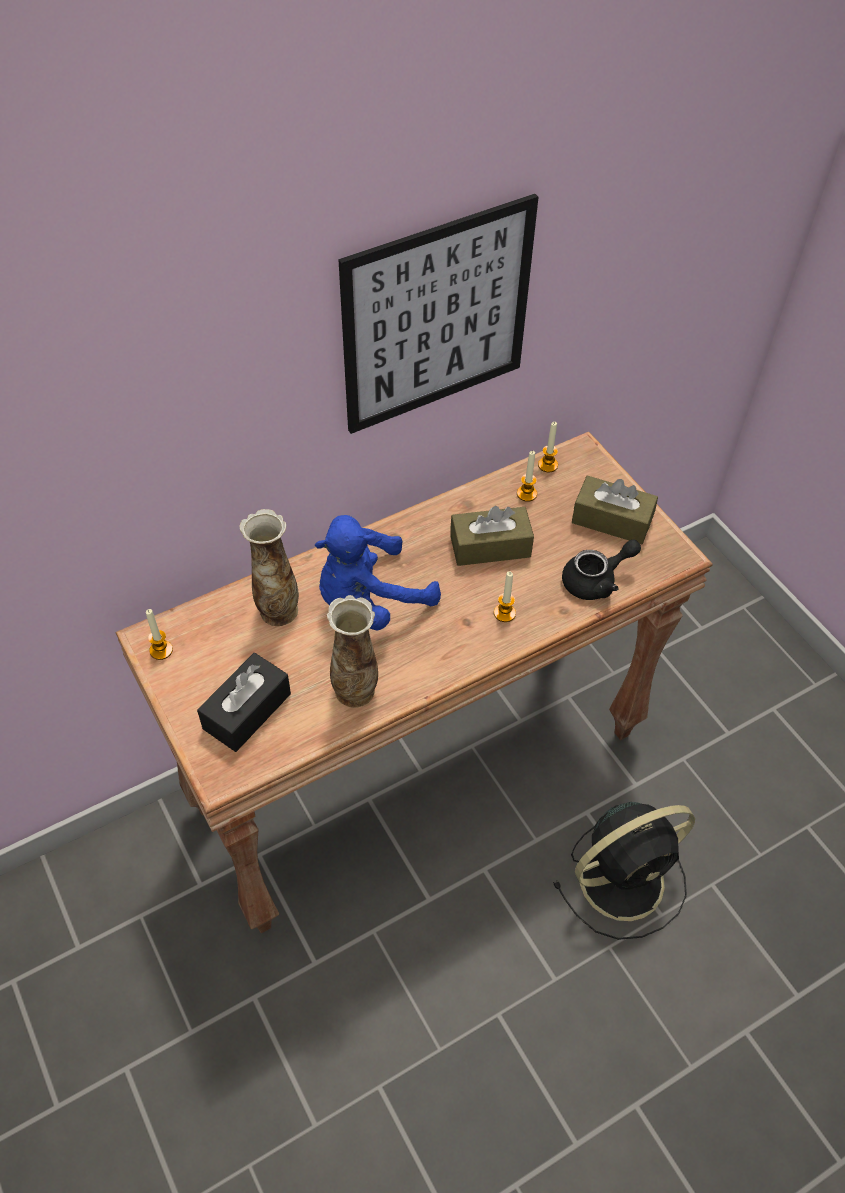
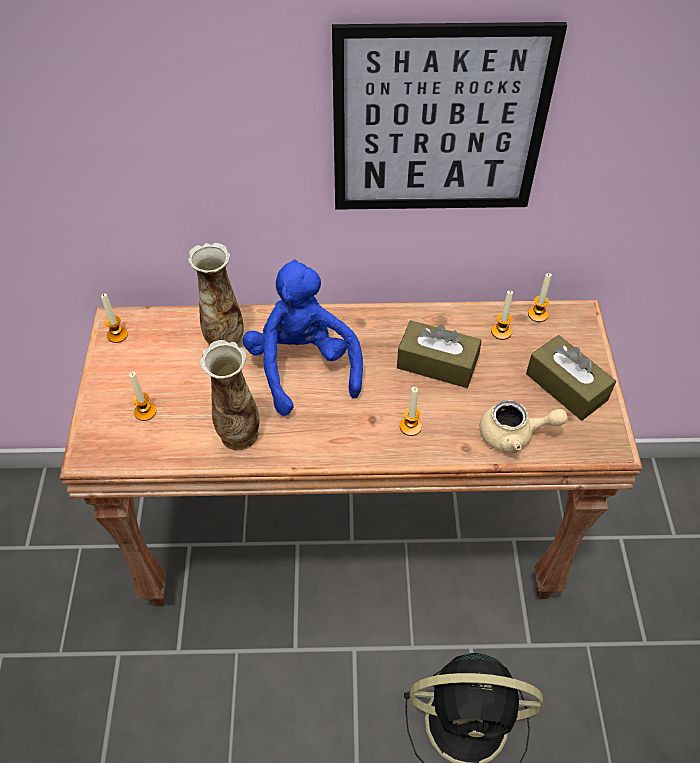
camera: 30 degrees right, 0 degrees up
black tissue box [197,653,291,752] -> candle [129,372,156,421]
blue plush toy [315,515,441,631] -> blue plush toy turned 75 degrees clockwise [243,259,363,416]
black teapot [562,539,641,600] -> beige teapot [480,400,568,454]

